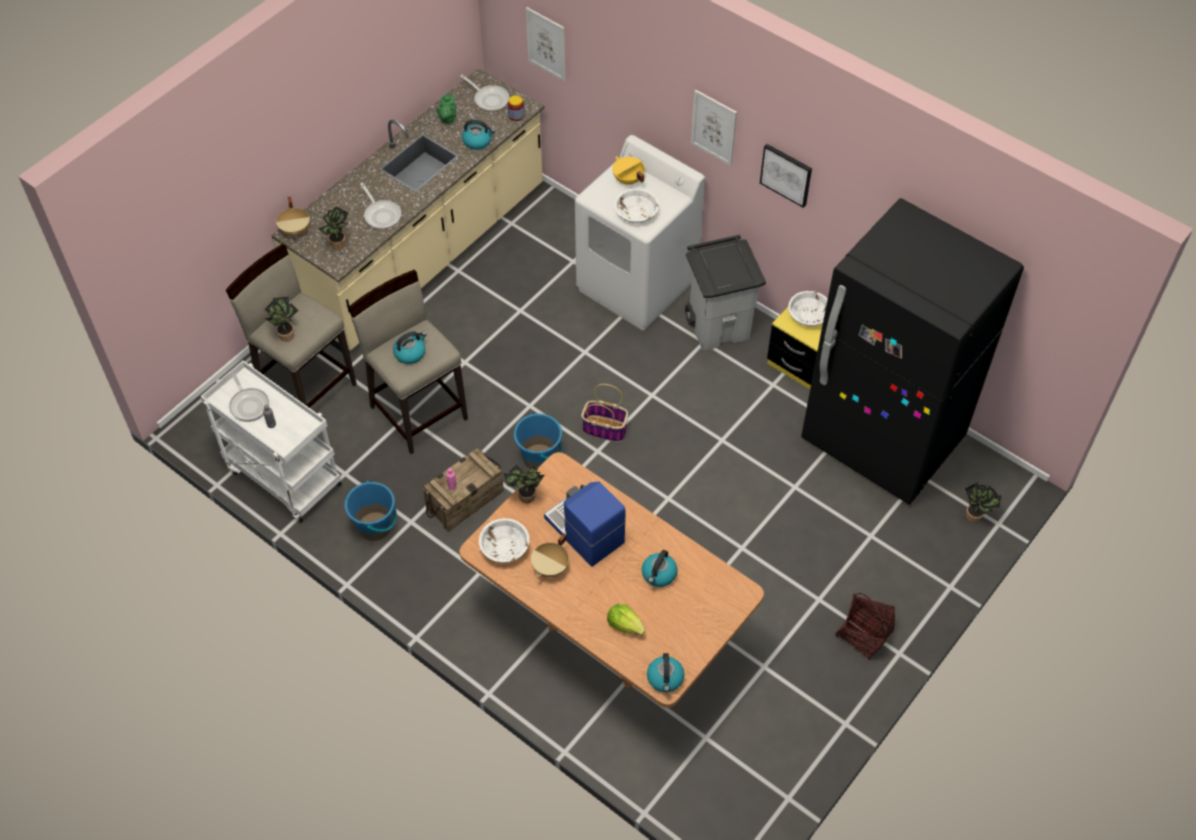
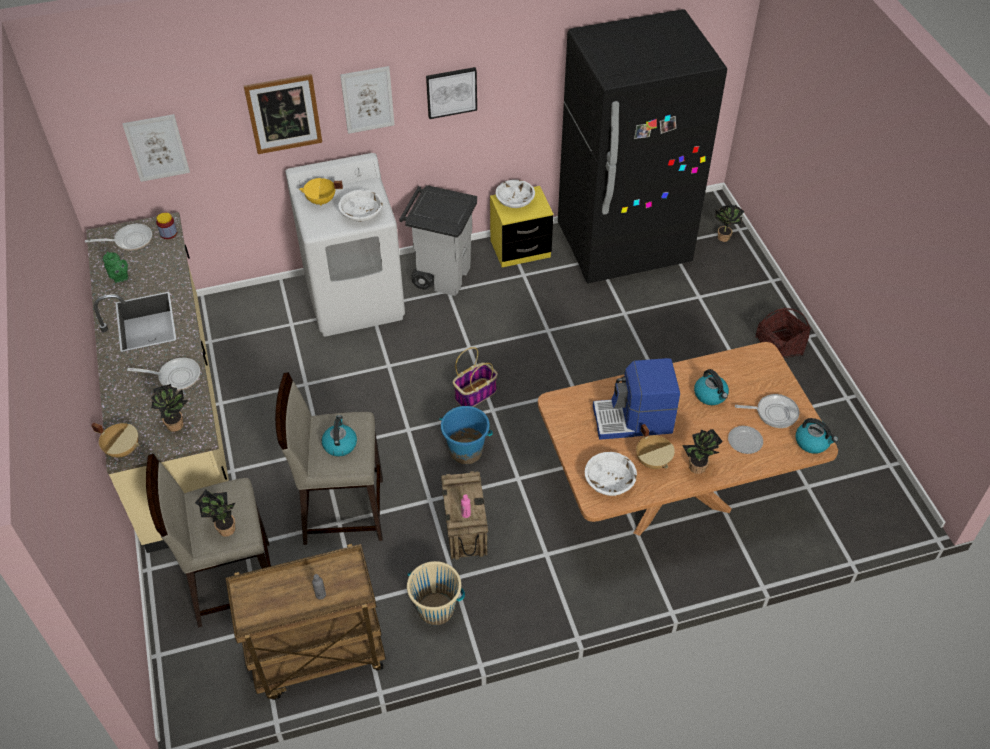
camera: 55 degrees left, 5 degrees down
white cart [200,361,342,523] -> brown cart [226,544,386,700]
frying pan [229,374,269,422] -> frying pan moved to [735,394,799,428]
blue bucket [345,480,397,541] -> beige bucket [407,561,465,625]
kettle [462,120,495,150] -> none
potted plant [503,465,545,503] -> potted plant moved to [682,429,723,474]
lettuce [607,604,646,636] -> plate [728,426,763,454]
none -> picture [244,74,322,154]

